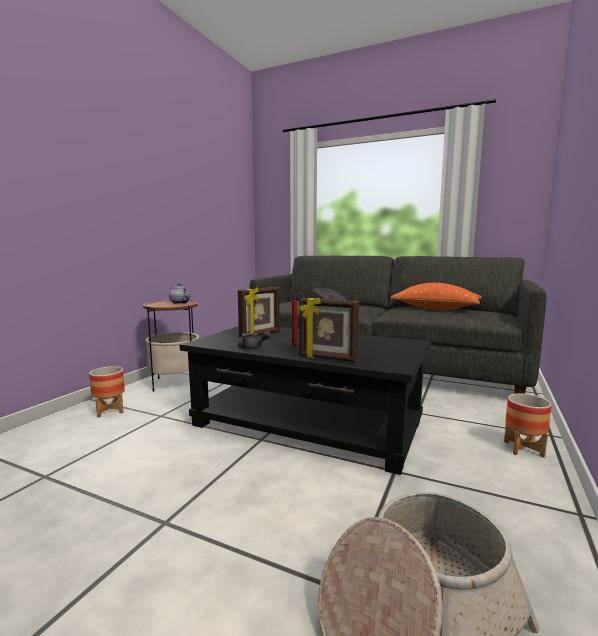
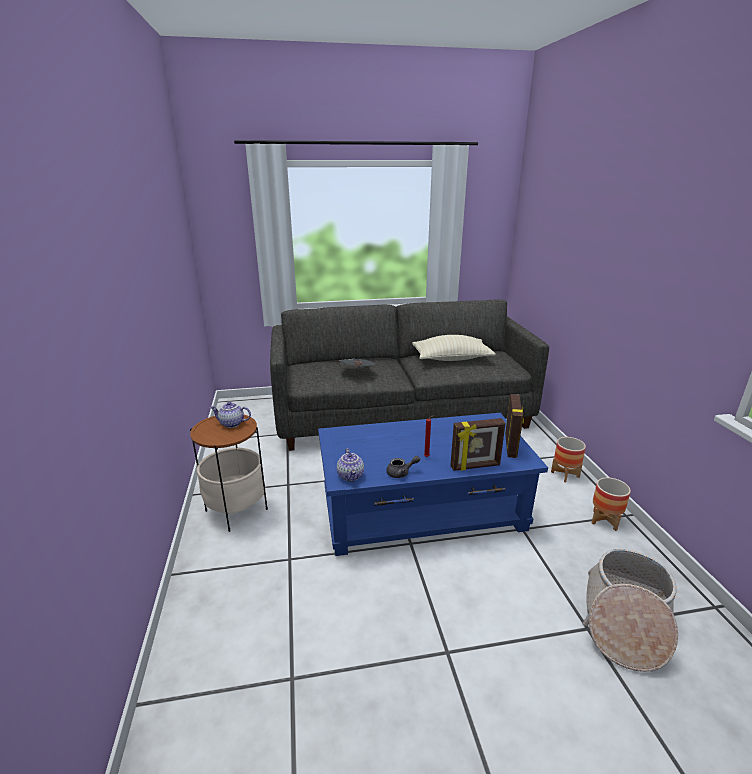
camera: 35 degrees left, 15 degrees up
planter [89,366,125,417] -> planter moved to [592,477,631,531]
black coffee table [179,326,431,475] -> blue coffee table [318,413,548,556]
picture frame [238,287,280,337] -> picture frame moved to [505,394,524,458]
orange pillow [390,283,482,310] -> beige pillow [412,335,496,361]
none -> teapot [337,448,364,482]

